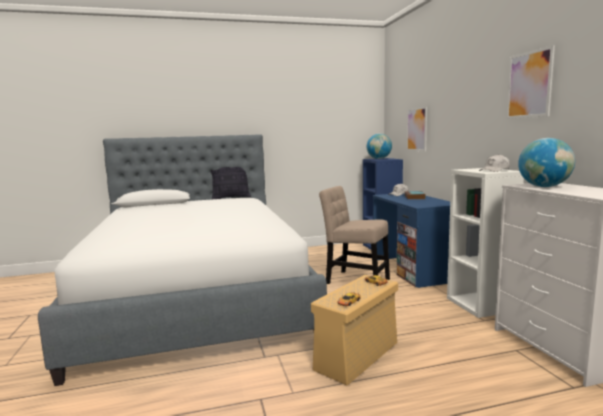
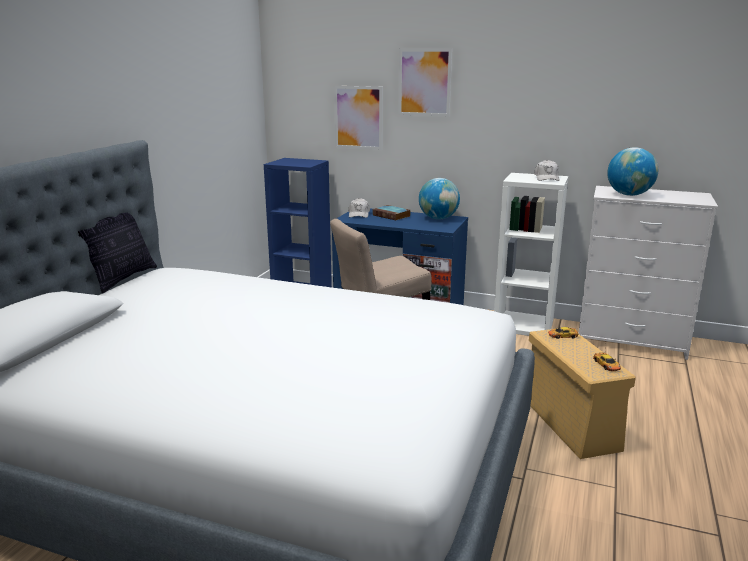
camera: 55 degrees left, 10 degrees up
globe [367,133,392,159] -> globe moved to [419,178,460,220]
picture [506,45,555,119] -> picture moved to [398,49,452,116]

